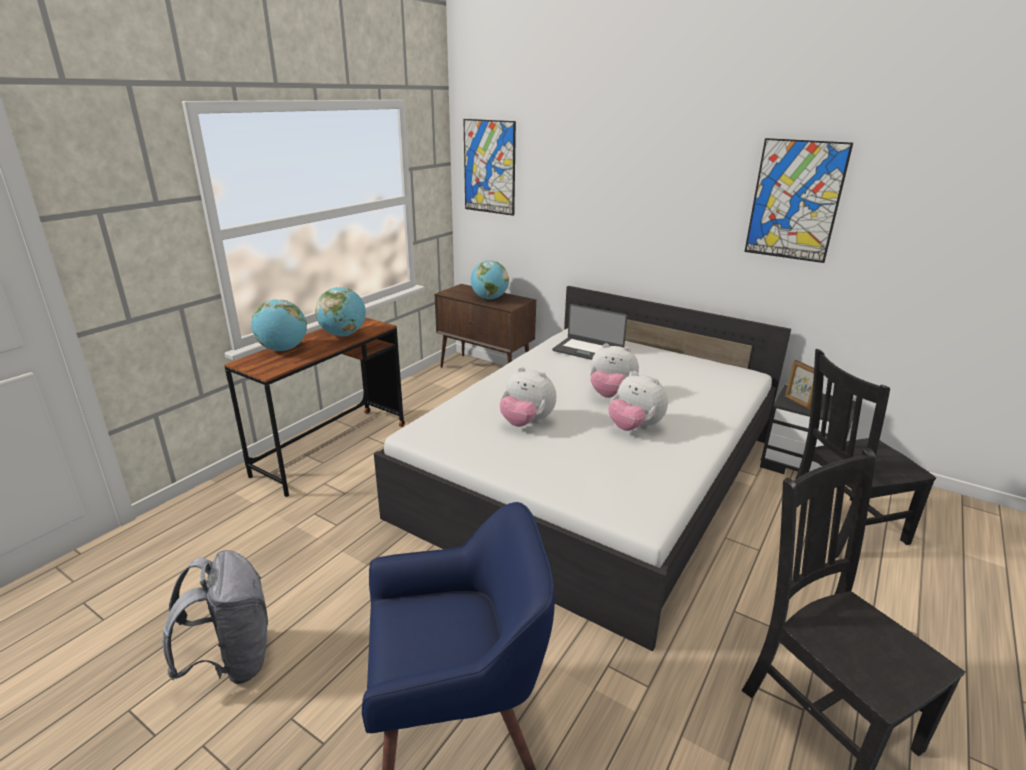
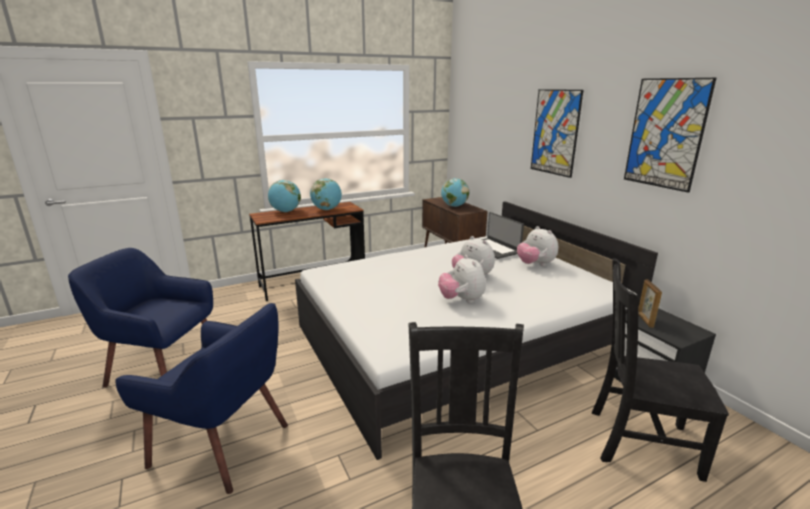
camera: 30 degrees right, 5 degrees down
grey backpack [162,550,268,684] -> blue armchair [68,248,213,387]
picture [463,119,516,216] -> picture moved to [531,89,583,178]
plush toy [499,367,556,427] -> plush toy moved to [517,226,558,266]

